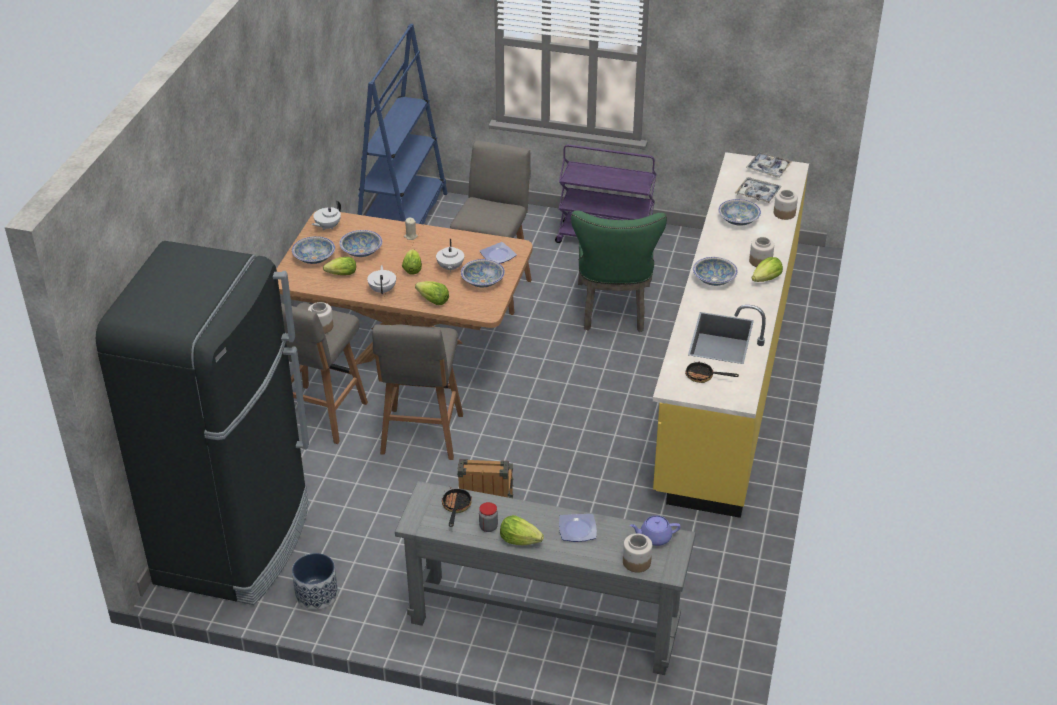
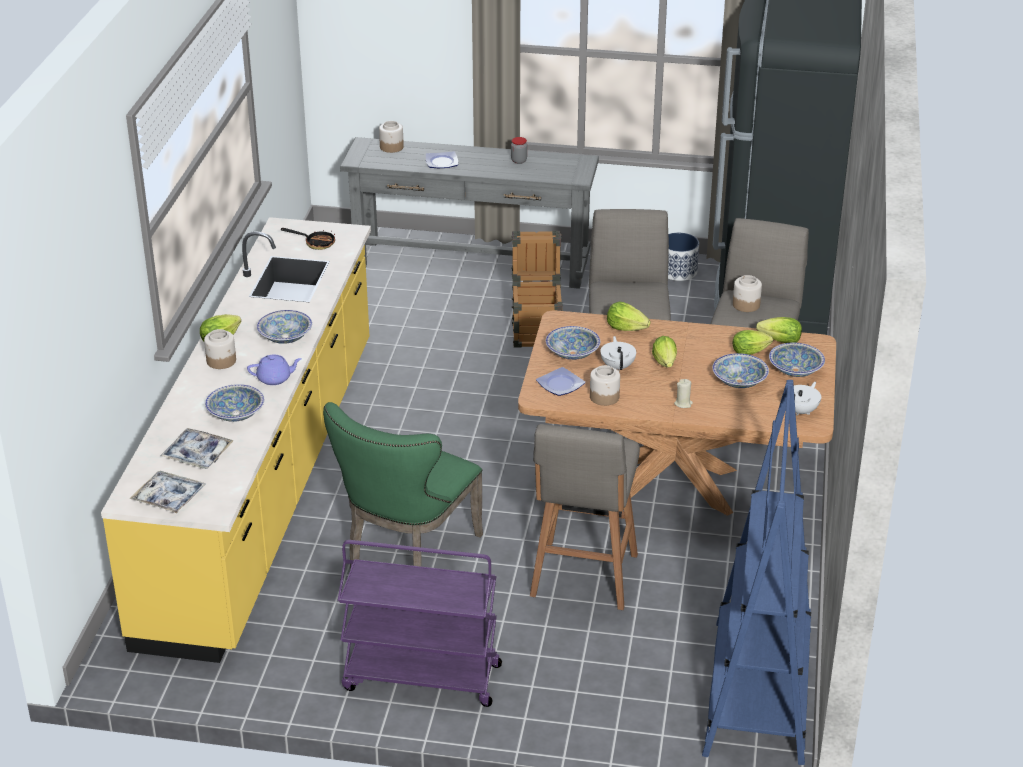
camera: 175 degrees right, 5 degrees down
white teapot [367,265,396,295] -> none
frying pan [442,487,472,527] -> none
lettuce [500,515,544,545] -> lettuce moved to [756,317,802,343]
green chair [571,210,667,332] -> green chair turned 150 degrees counterclockwise [323,402,483,568]
purple teapot [630,515,681,546] -> purple teapot moved to [247,355,302,385]
jar [774,190,798,220] -> jar moved to [590,365,620,406]

